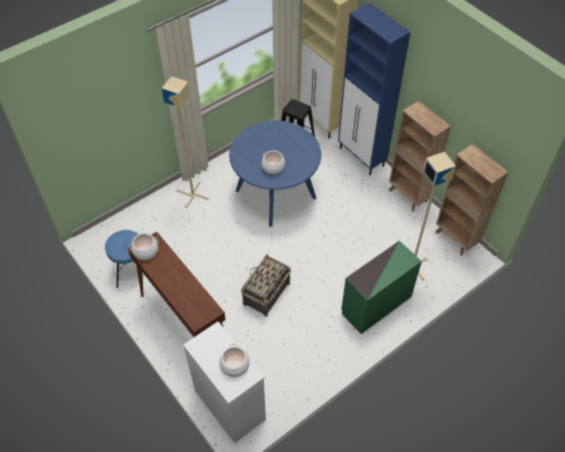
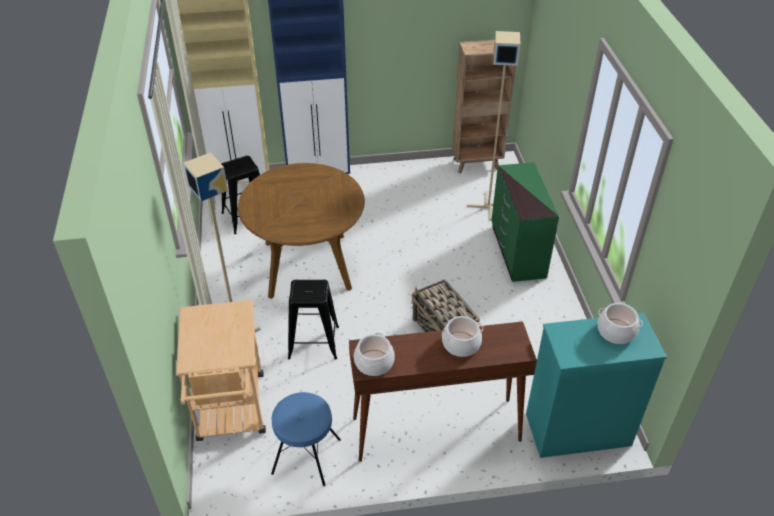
camera: 60 degrees left, 10 degrees down
white dresser [183,322,266,443] -> turquoise dresser [526,313,667,458]
blue dining table [229,120,321,227] -> brown dining table [238,163,365,299]
cooking pot [262,150,285,174] -> cooking pot moved to [442,316,483,357]
brown bookcase [389,101,451,211] -> none
none -> beige cart [176,300,266,441]
none -> black stool [288,280,339,359]

